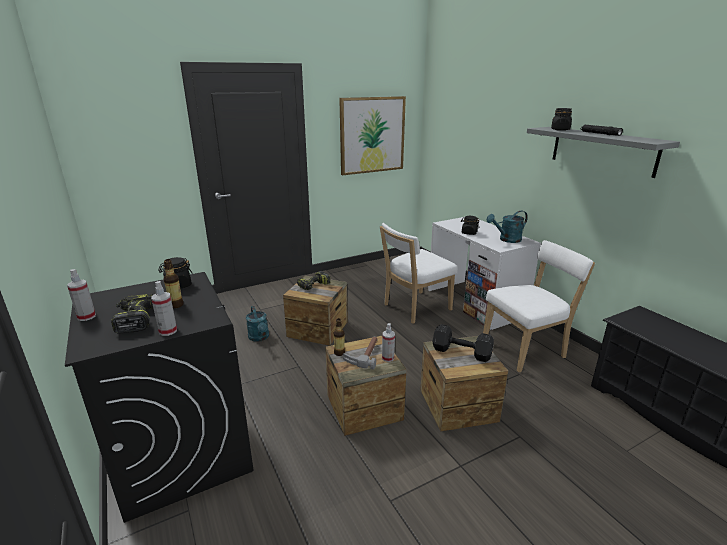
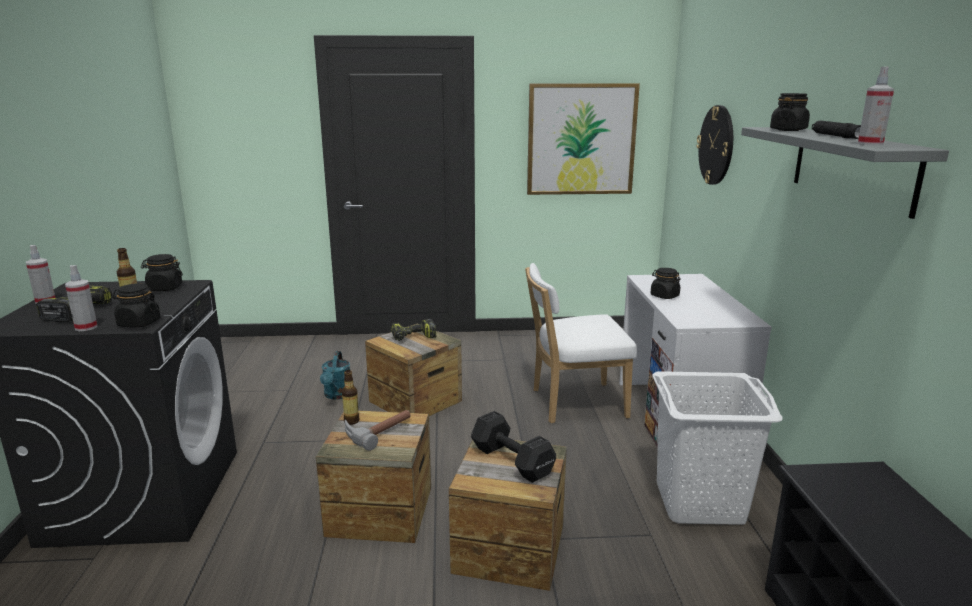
camera: 25 degrees right, 5 degrees down
spray bottle [382,323,395,362] -> spray bottle moved to [858,67,894,145]
white chair [483,240,595,372] -> white laundry basket [652,371,783,525]
turquoise watering can [487,211,528,243] -> none
none -> black jar [112,283,161,328]
none -> wall clock [696,105,733,185]

